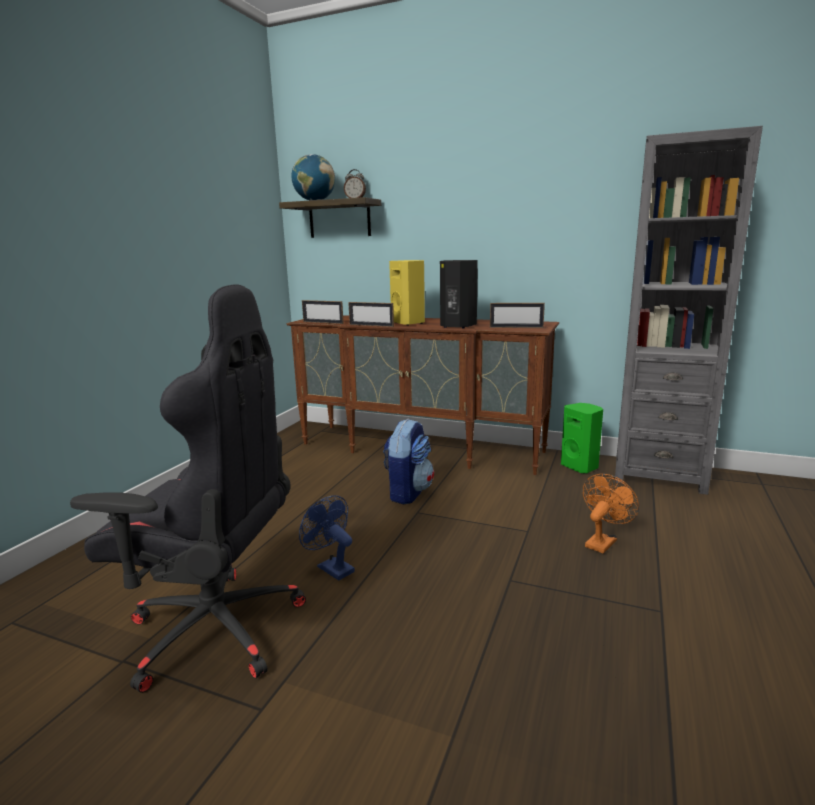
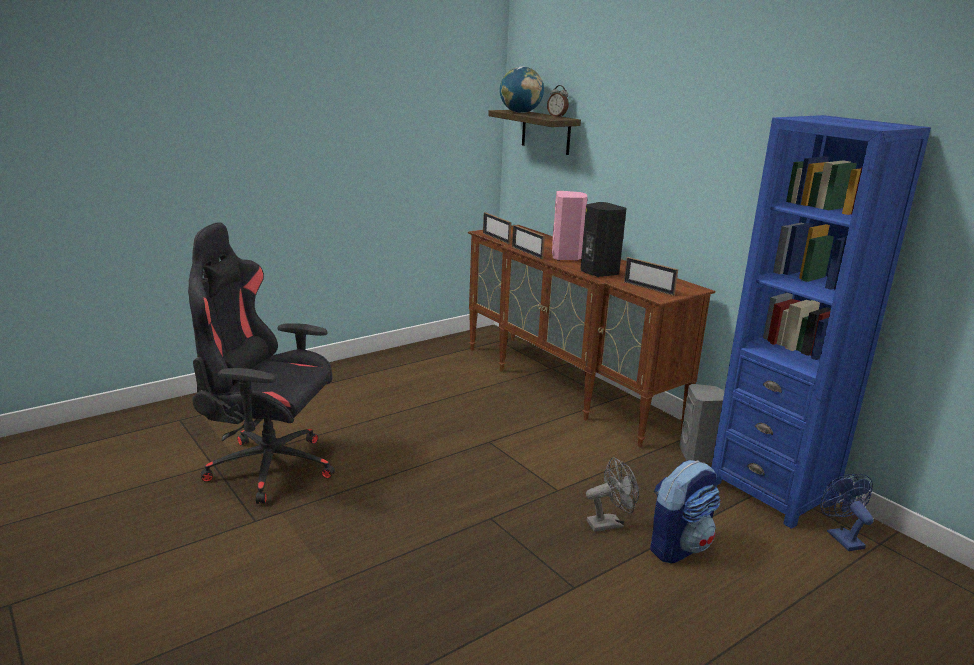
camera: 30 degrees right, 5 degrees up
black office chair [70,284,306,693] -> black office chair turned 150 degrees clockwise [188,222,335,504]
blue fan [299,495,355,580] -> blue fan moved to [820,474,874,551]
backpack [383,419,434,504] -> backpack moved to [650,460,721,563]
yellow speaker [389,260,425,326] -> pink speaker [552,191,588,261]
green speaker [561,403,603,473] -> grey speaker [679,384,724,463]
orange fan [583,474,639,553] -> grey fan [586,458,639,532]
grey bookcase [614,126,763,495] -> blue bookcase [711,115,931,529]

